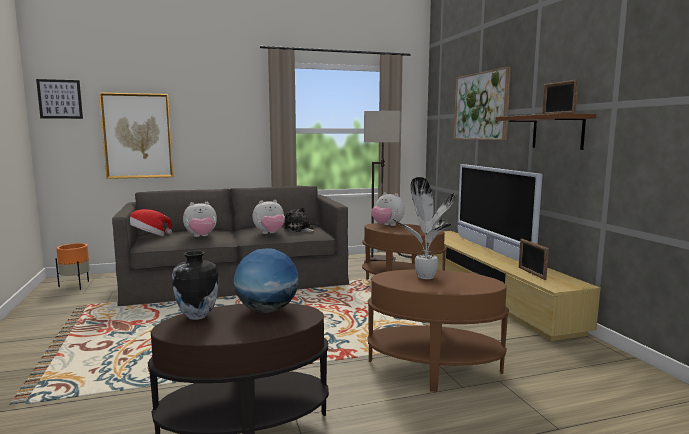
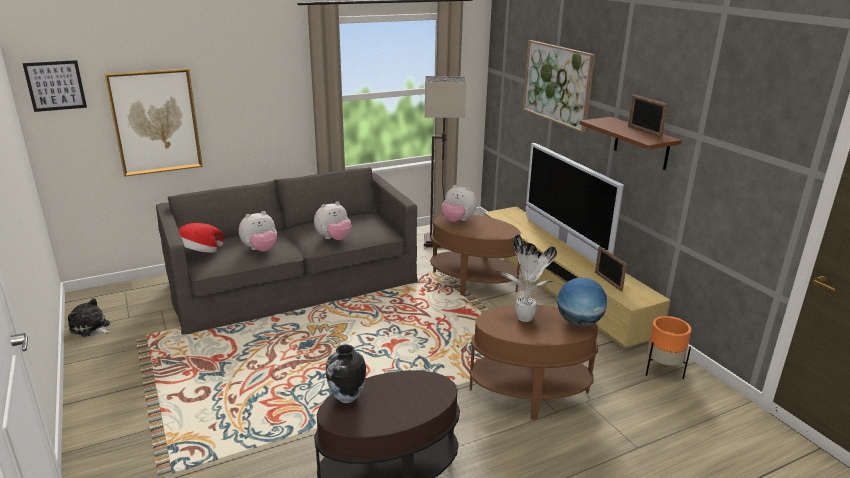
camera: 10 degrees left, 15 degrees up
orange planter [55,243,90,290] -> orange planter moved to [646,316,692,379]
globe [234,248,299,313] -> globe moved to [557,278,607,326]
plush toy [284,207,316,232] -> plush toy moved to [68,298,110,337]

